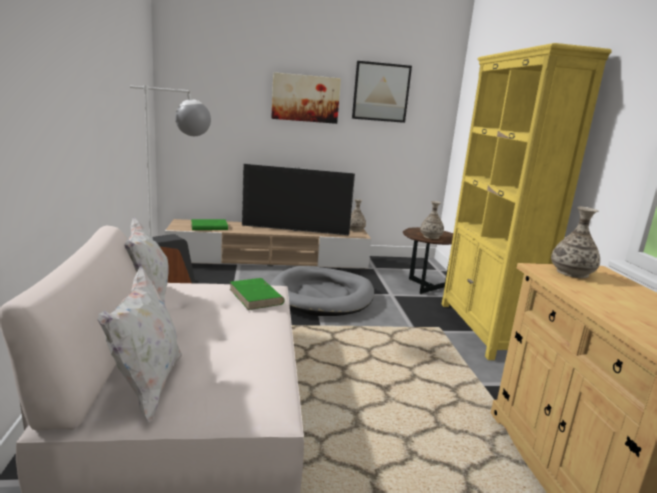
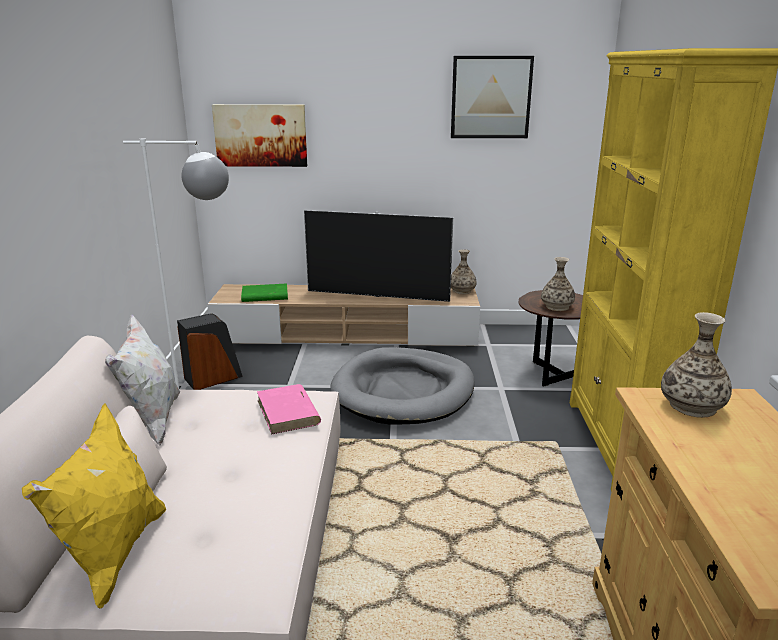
camera: 10 degrees right, 5 degrees up
white pillow [97,267,182,422] -> yellow pillow [22,404,166,608]
green book [230,278,285,310] -> pink book [257,384,321,435]
picture [271,72,341,124] -> picture moved to [212,104,307,167]

